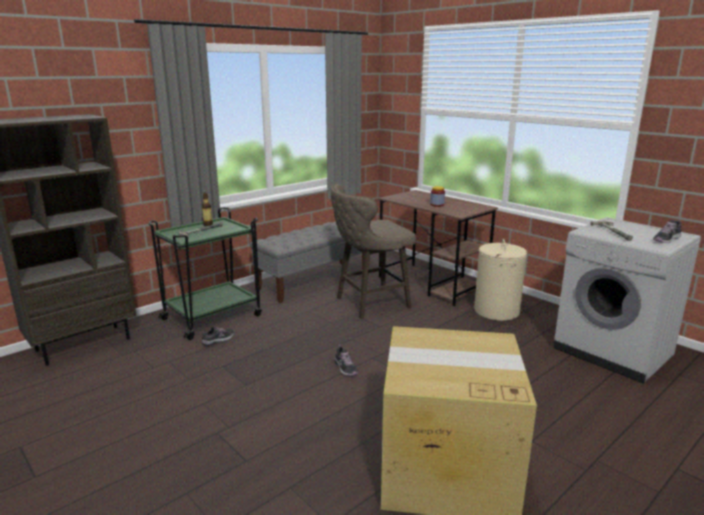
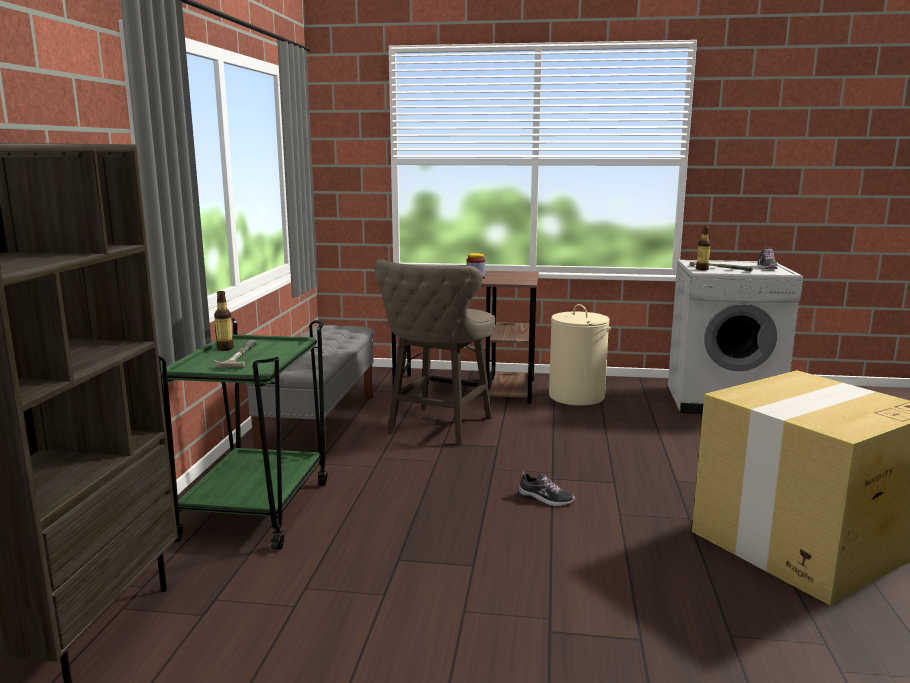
camera: 40 degrees left, 5 degrees down
shoe [202,326,234,346] -> none
none -> bottle [696,226,711,270]

